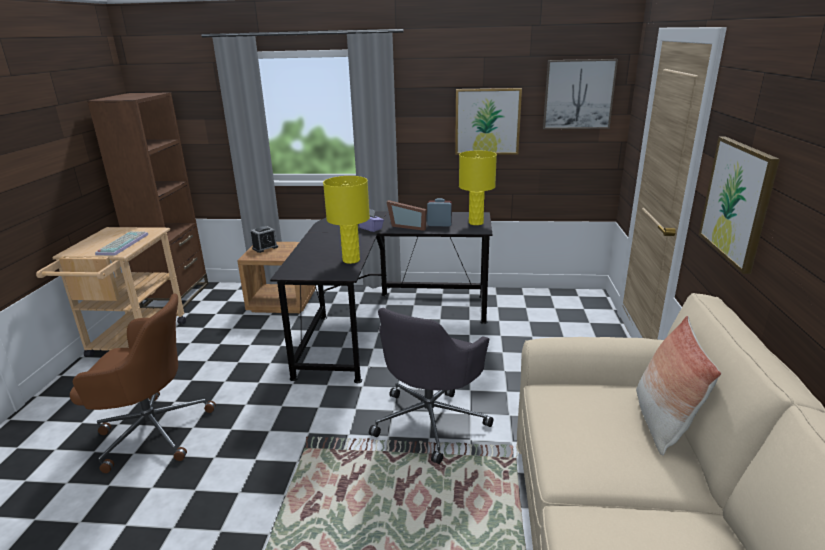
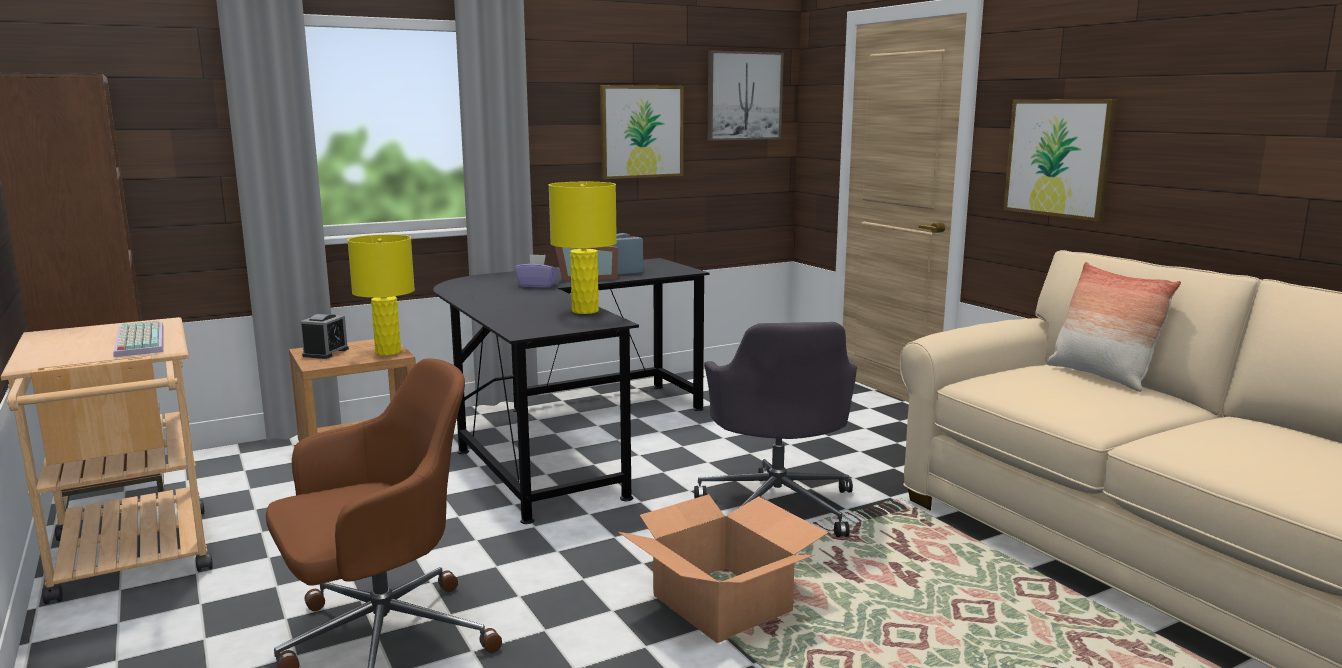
camera: 35 degrees left, 10 degrees down
yellow table lamp [459,151,497,225] -> yellow table lamp moved to [347,234,415,356]
none -> cardboard box [618,494,828,643]

